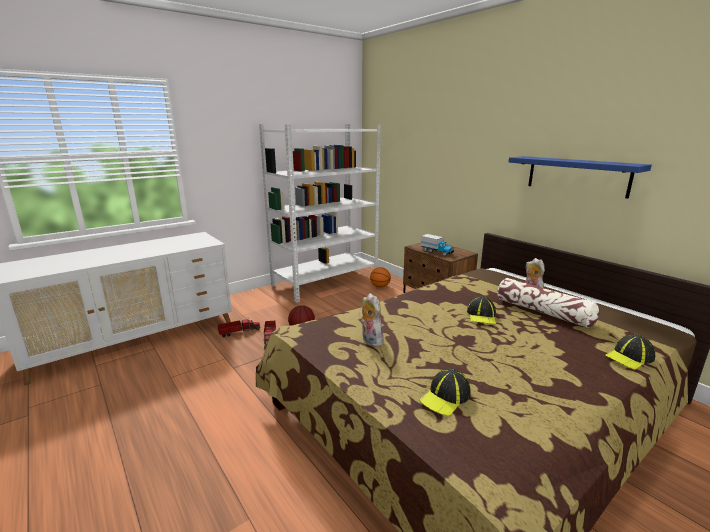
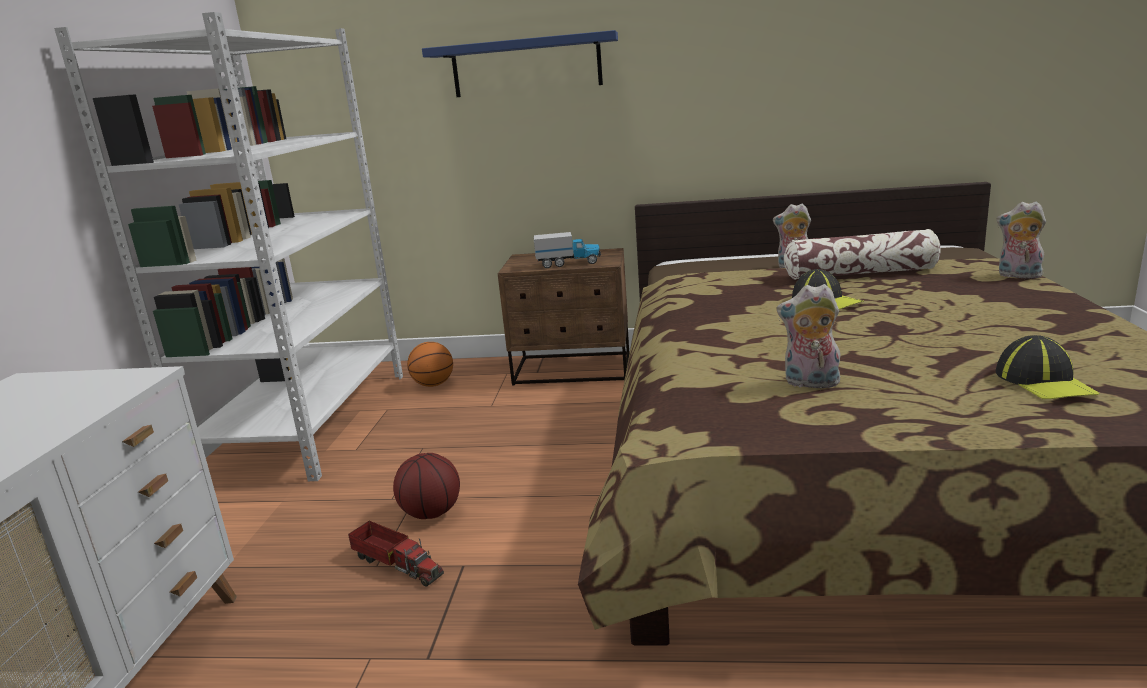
camera: 45 degrees left, 0 degrees up
toy truck [218,319,260,337] -> none
blue shelf [508,156,652,198] -> blue shelf moved to [422,30,618,97]
cap [605,334,655,370] -> plush toy [997,202,1046,279]

